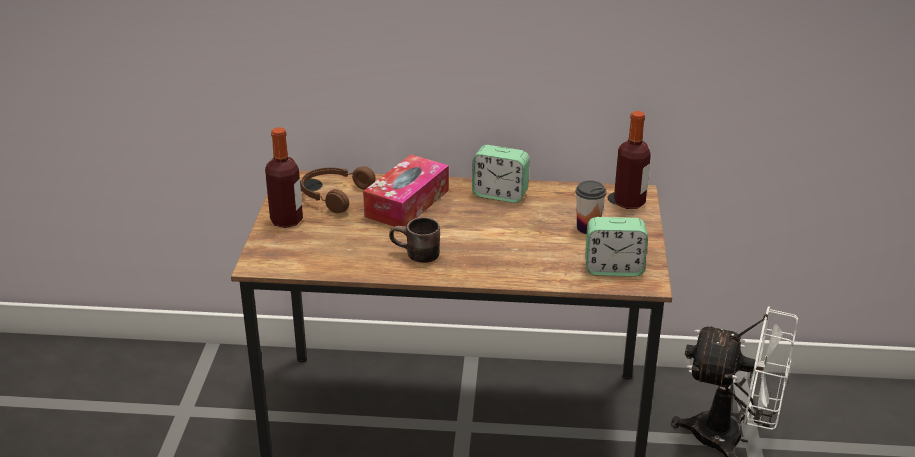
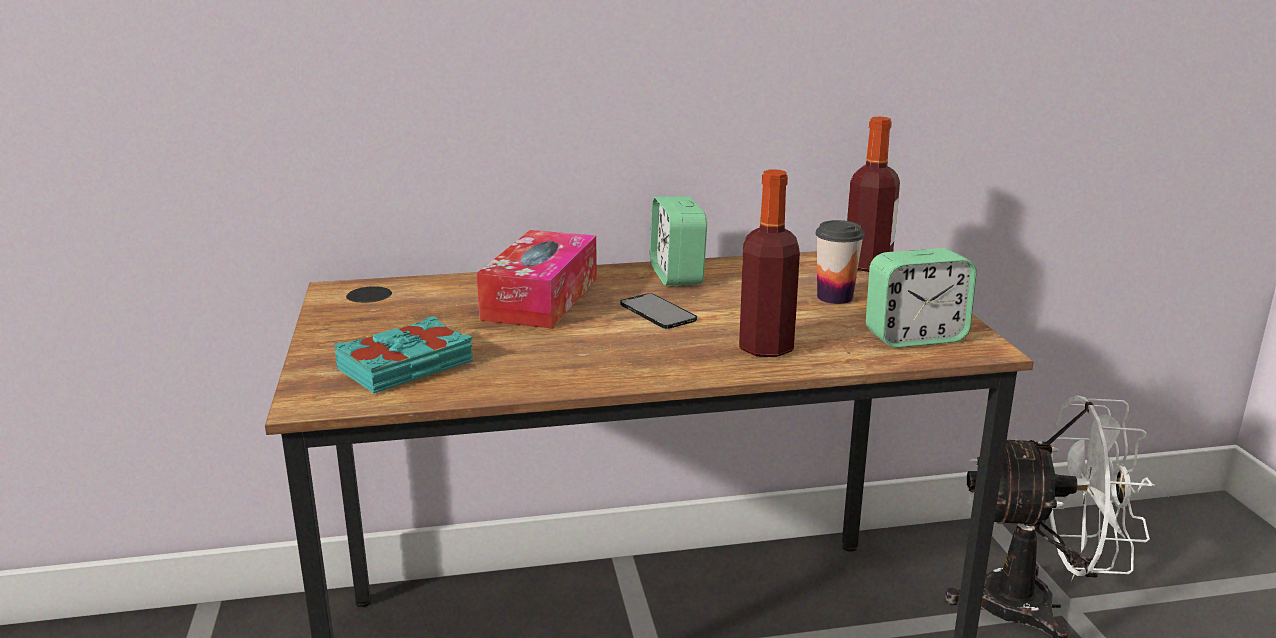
camera: 15 degrees left, 10 degrees down
bottle [265,127,303,228] -> bottle moved to [739,169,800,357]
brown headphones [301,166,376,213] -> none
brown mug [389,217,440,263] -> none
alarm clock [472,145,530,203] -> alarm clock turned 75 degrees clockwise [650,196,707,286]
none -> turquoise book [334,316,473,393]
none -> phone [620,293,697,329]

